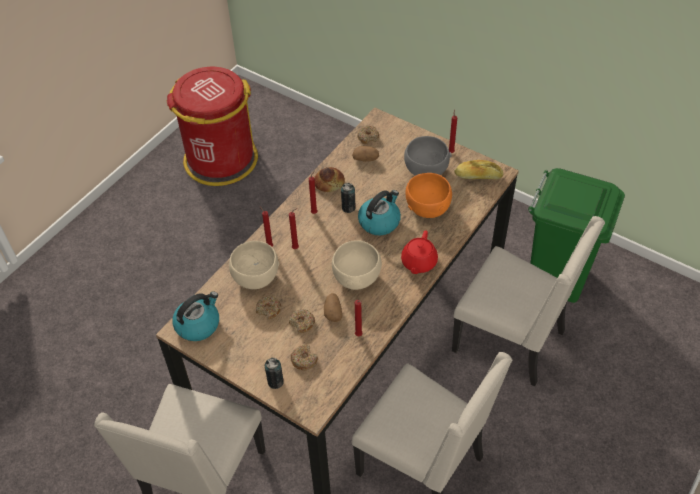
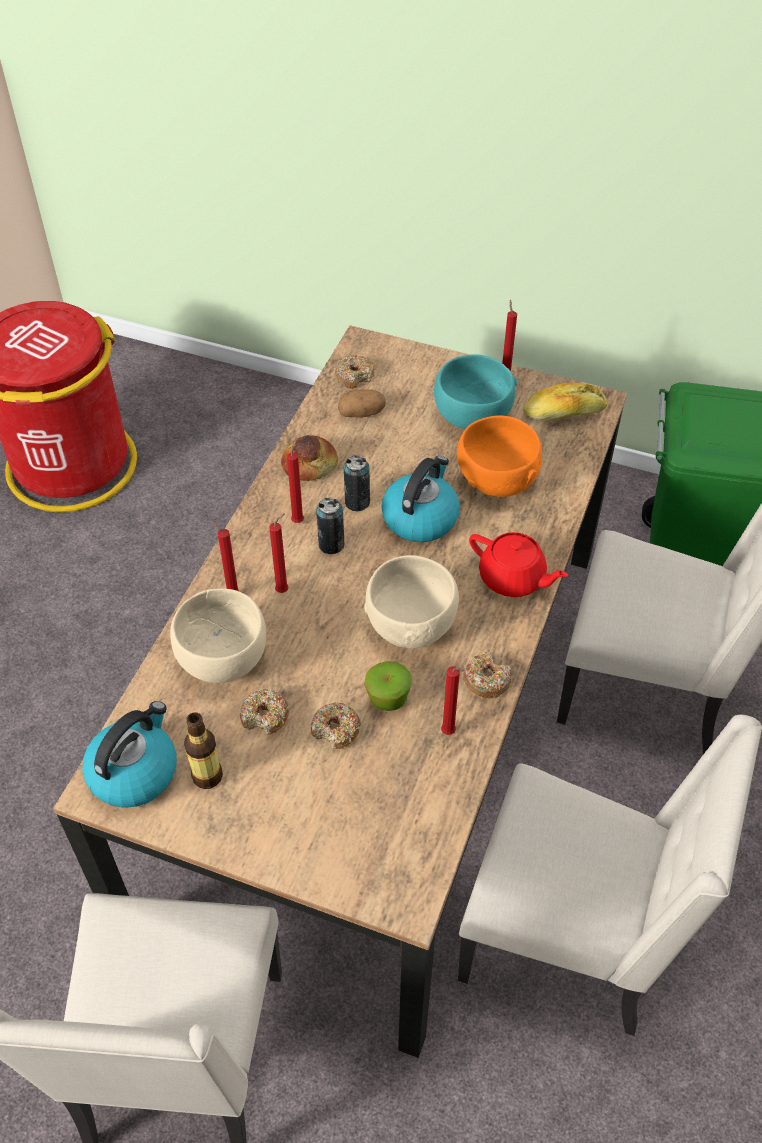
camera: 15 degrees left, 0 degrees up
can [265,358,284,389] -> can moved to [316,498,345,554]
donut [291,344,318,371] -> donut moved to [463,652,511,698]
potato [324,293,342,322] -> apple [365,661,412,711]
red teapot [401,231,438,274] -> red teapot turned 60 degrees counterclockwise [469,532,568,597]
grey bowl [404,136,452,176] -> turquoise bowl [434,354,517,429]
none -> bottle [184,712,223,789]

